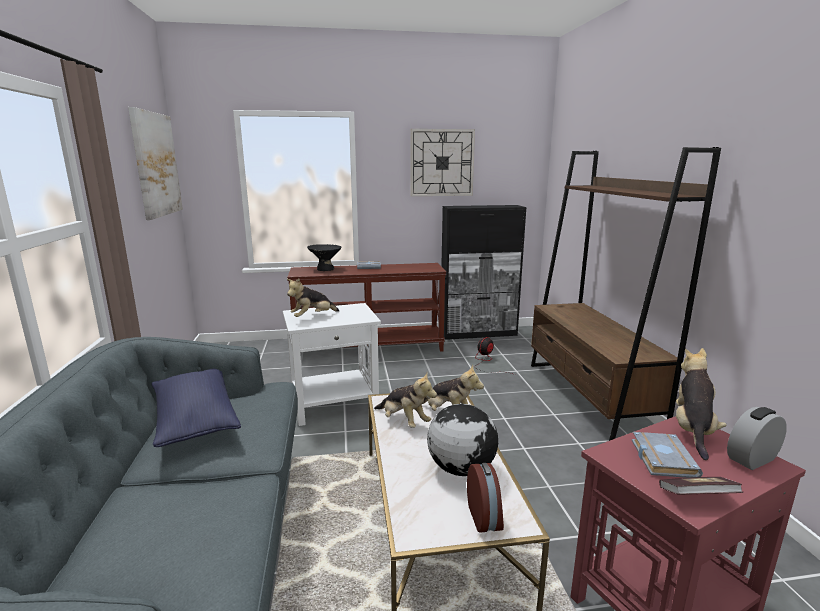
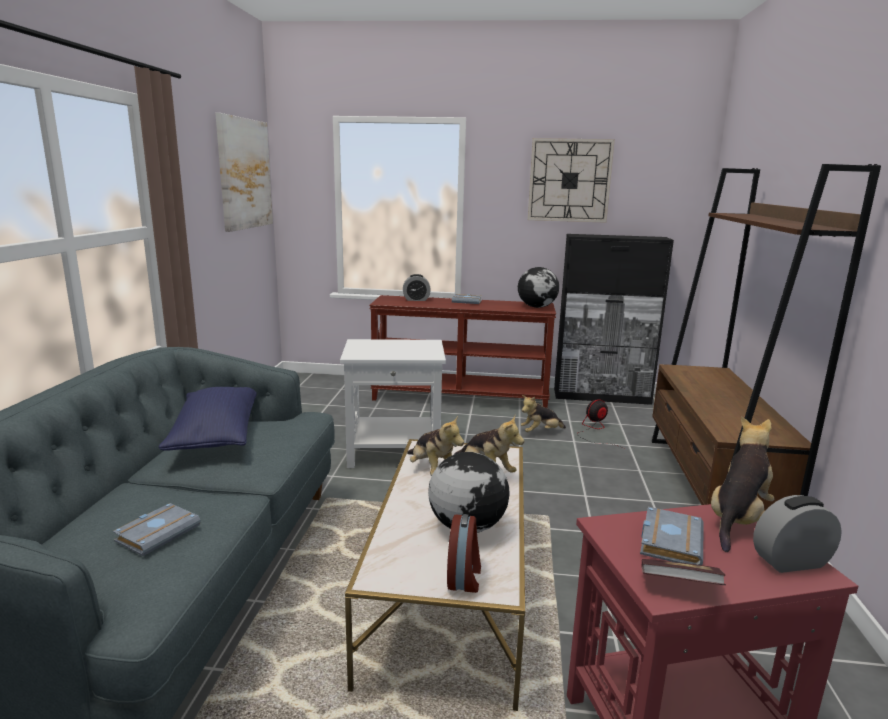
camera: 15 degrees right, 0 degrees up
plush toy [287,278,340,317] -> plush toy moved to [520,395,566,432]
black bowl [307,244,341,271] -> alarm clock [403,274,431,301]
none -> grey book [113,503,201,556]
none -> globe [518,267,559,308]

